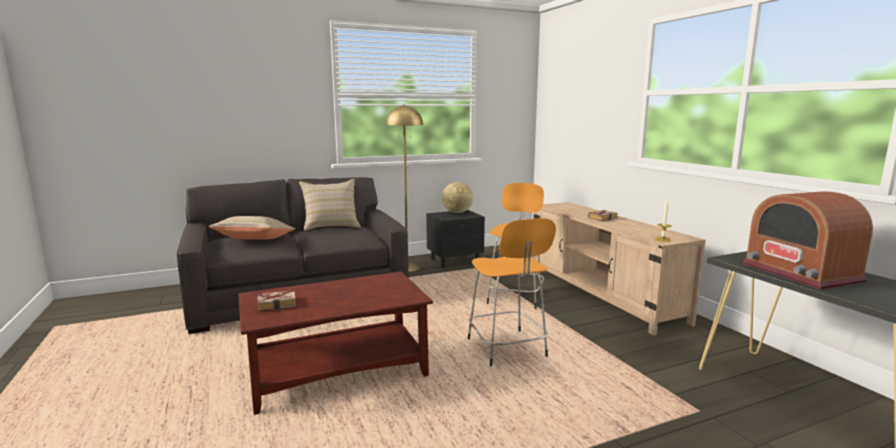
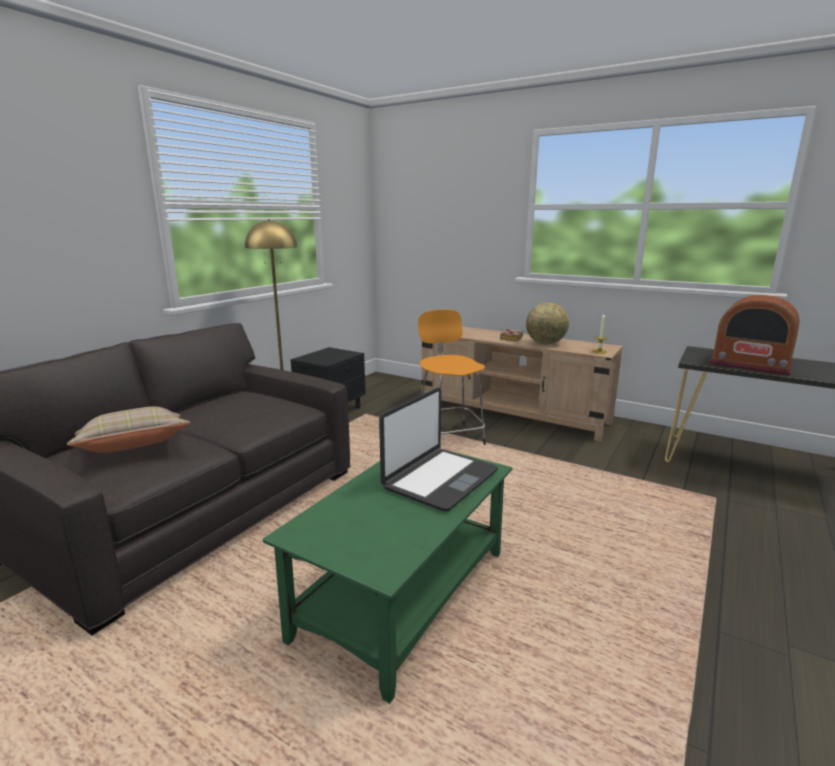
camera: 35 degrees left, 5 degrees up
brown coffee table [239,272,433,415] -> green coffee table [263,449,512,703]
book [257,290,296,311] -> none
beige pillow [299,179,361,231] -> none
globe [442,182,473,213] -> globe moved to [526,303,569,344]
orange stool [468,218,556,366] -> none
none -> laptop [379,388,498,511]

